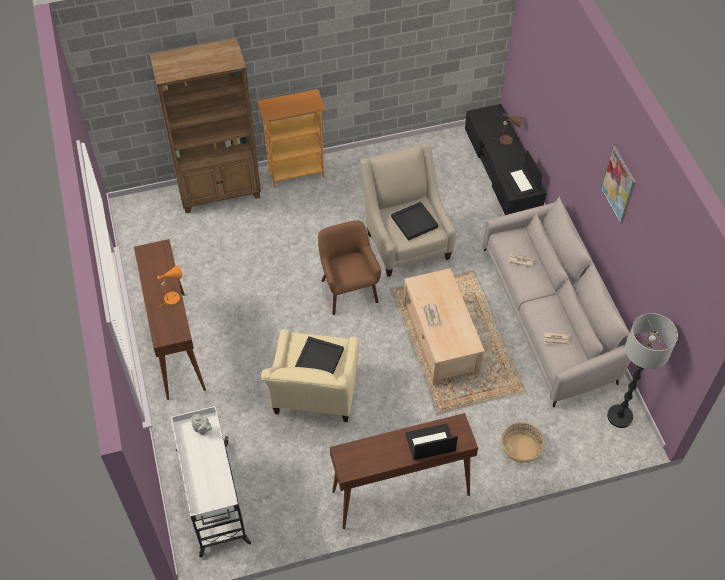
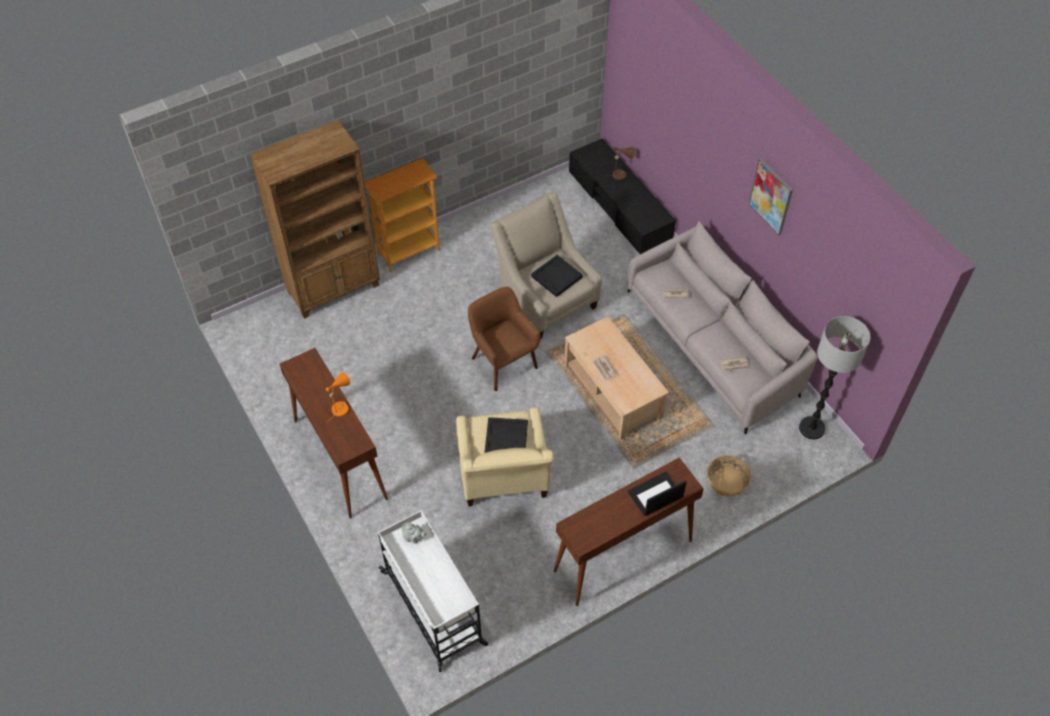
camera: 15 degrees left, 0 degrees up
laptop [502,150,542,197] -> none

